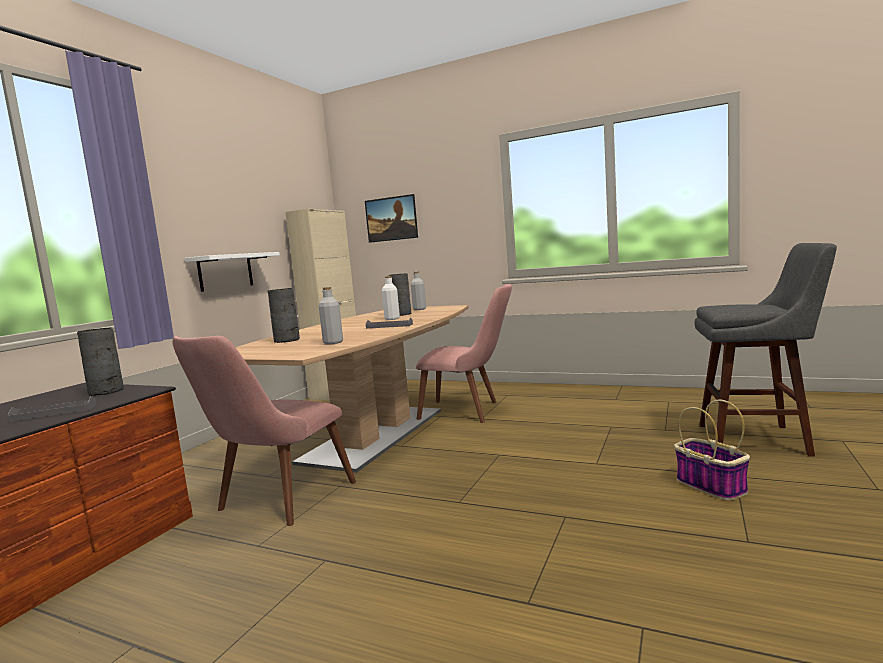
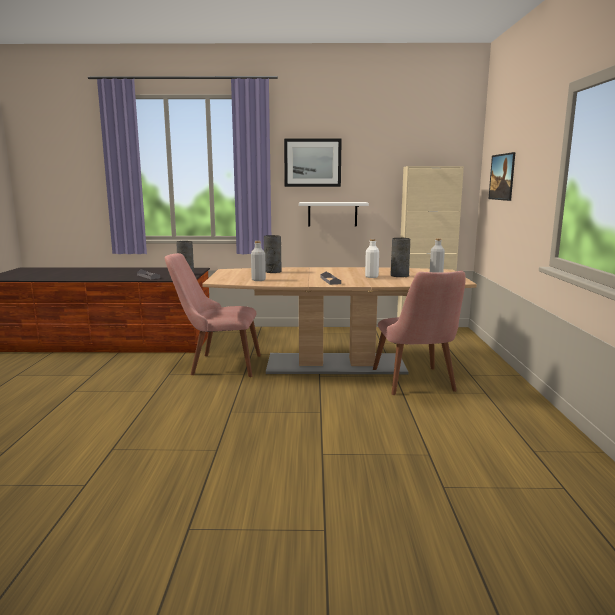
camera: 65 degrees right, 5 degrees up
basket [674,400,750,501] -> none
grey stool [694,243,837,457] -> none
none -> picture [284,139,342,187]

